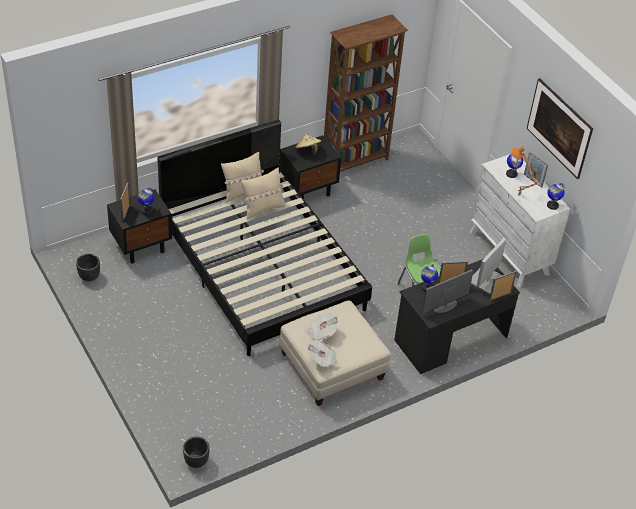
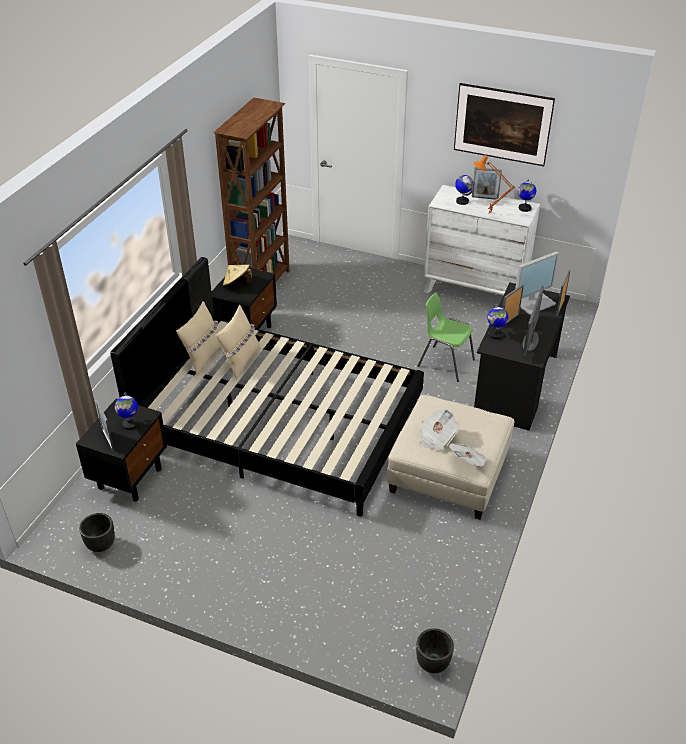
camera: 35 degrees left, 5 degrees down
monitor [471,238,506,294] -> monitor turned 120 degrees counterclockwise [515,251,559,315]

